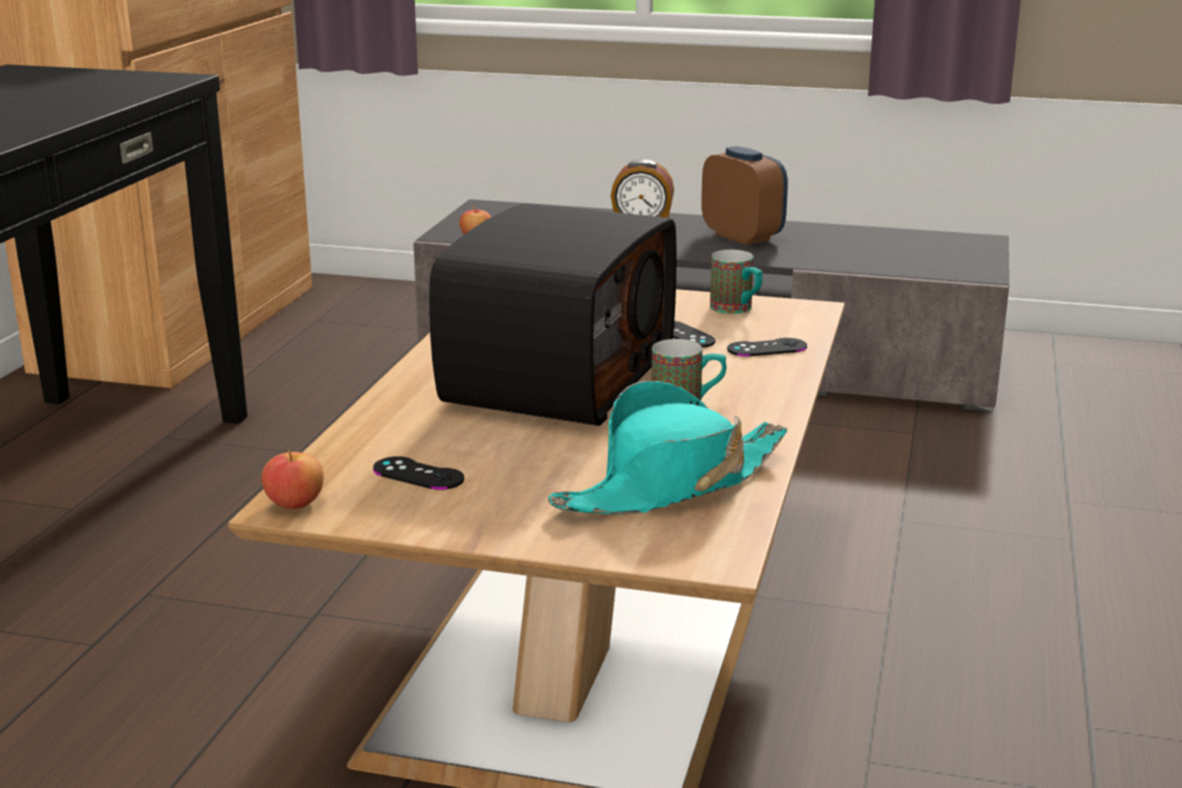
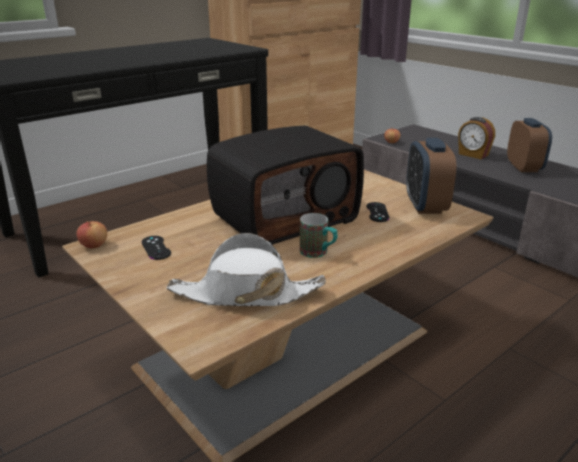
camera: 35 degrees right, 5 degrees up
turquoise hat [548,381,788,515] -> white hat [167,233,326,306]
mug [710,250,762,314] -> alarm clock [406,138,456,214]
black game controller [727,338,807,357] -> none

